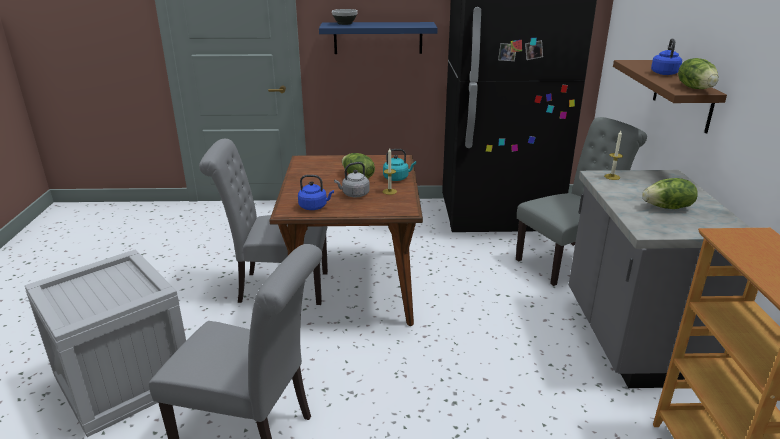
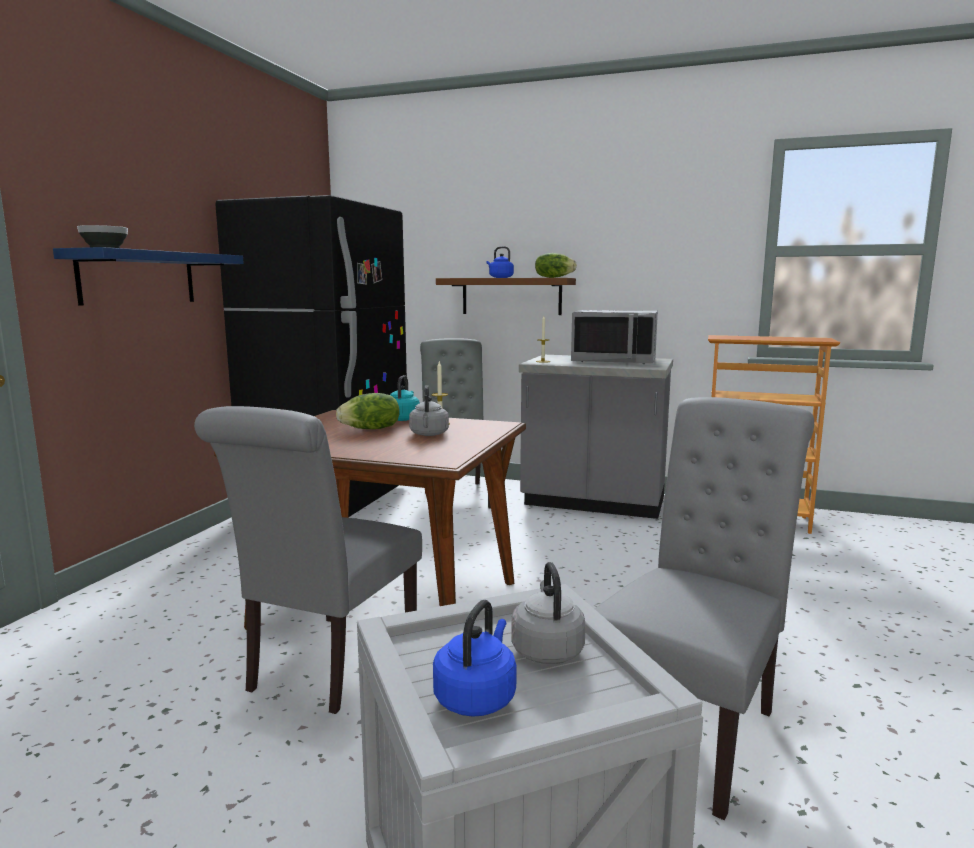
camera: 70 degrees left, 15 degrees down
blue kettle [298,175,334,210] -> blue kettle moved to [433,600,517,717]
lettuce [642,178,698,209] -> grey microwave [571,310,658,364]
none -> grey kettle [511,562,586,664]

